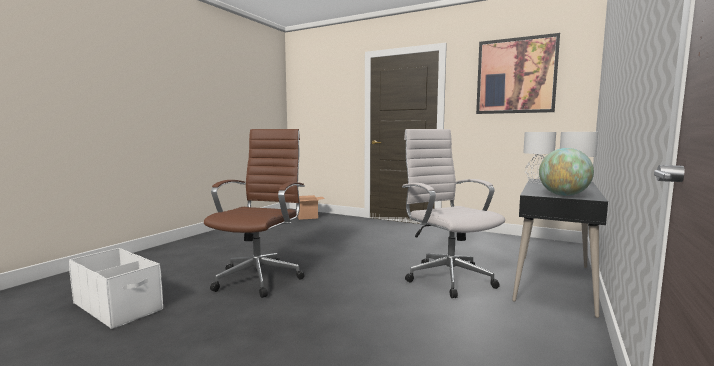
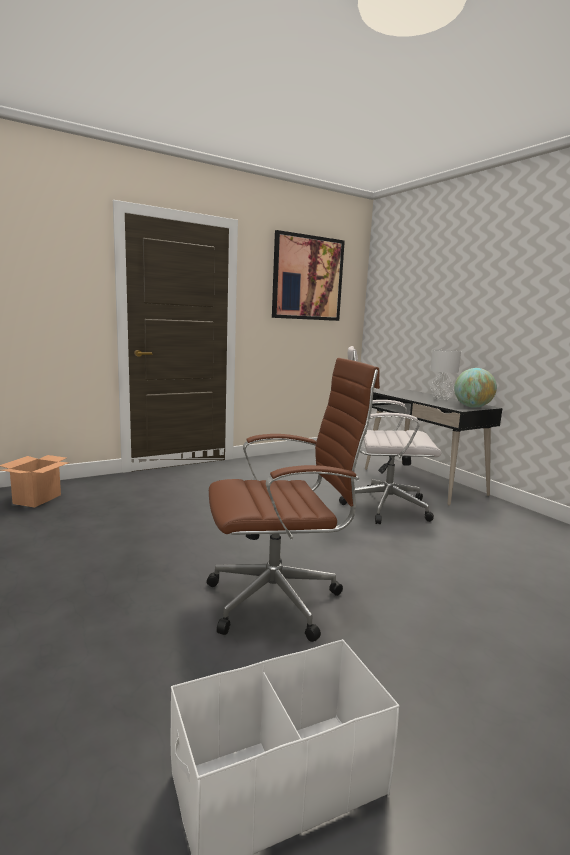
camera: 60 degrees left, 5 degrees up
brown office chair [204,129,305,298] -> brown office chair turned 120 degrees clockwise [207,358,380,642]
grey table lamp [523,132,556,183] -> none

